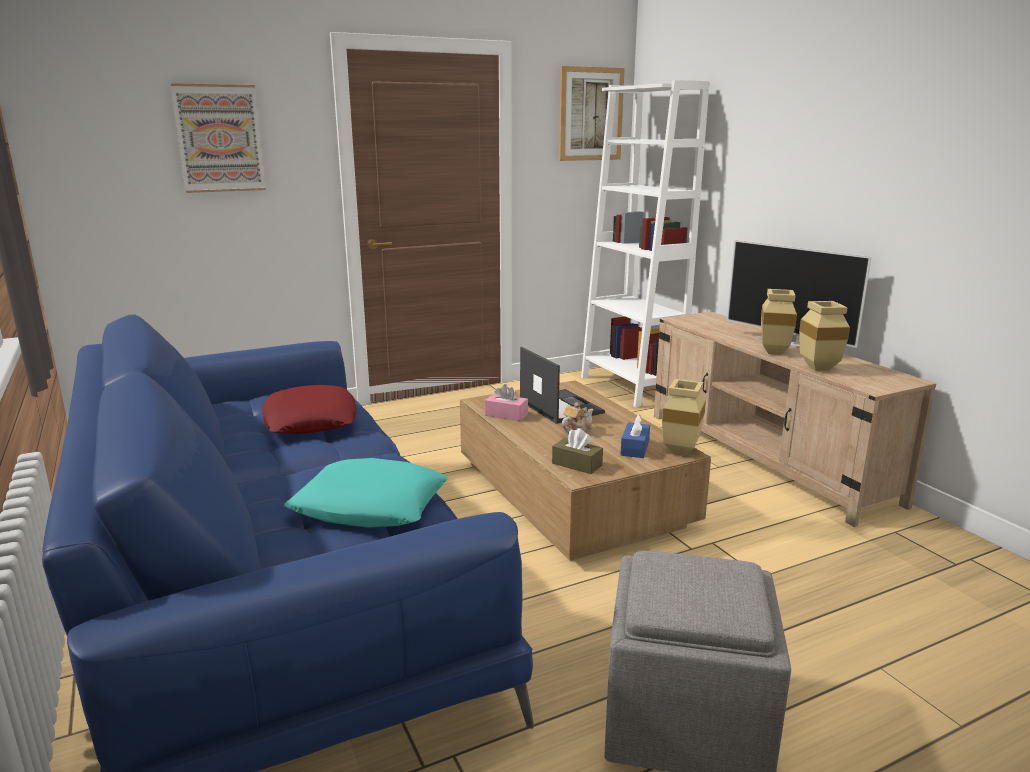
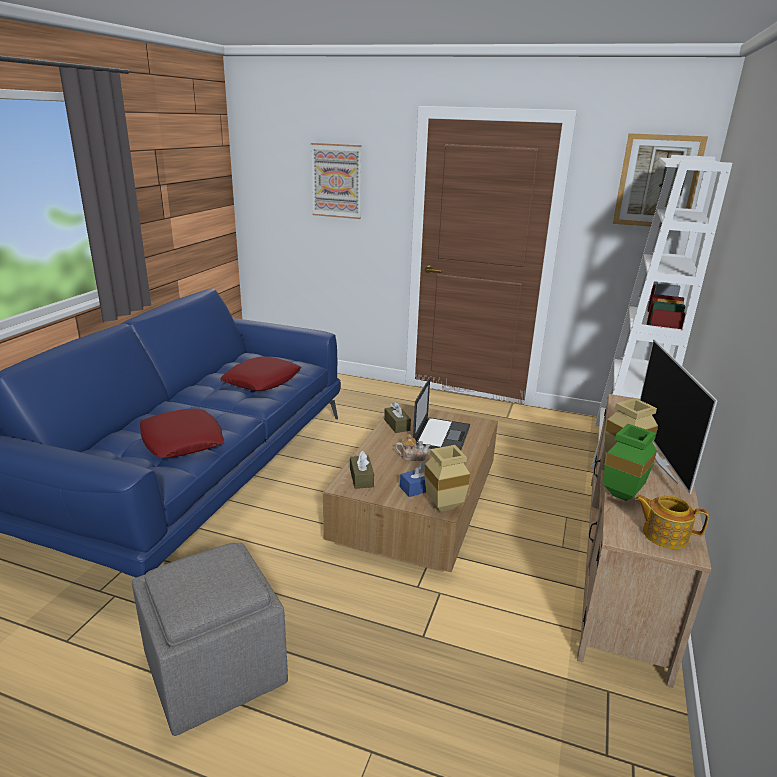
camera: 45 degrees right, 5 degrees up
turquoise pillow [284,458,448,527] -> red pillow [140,409,224,458]
pink tissue box [485,384,528,421] -> brown tissue box [384,402,411,433]
beige vase [799,301,850,371] -> green vase [604,424,657,501]
none -> teapot [635,495,709,549]

